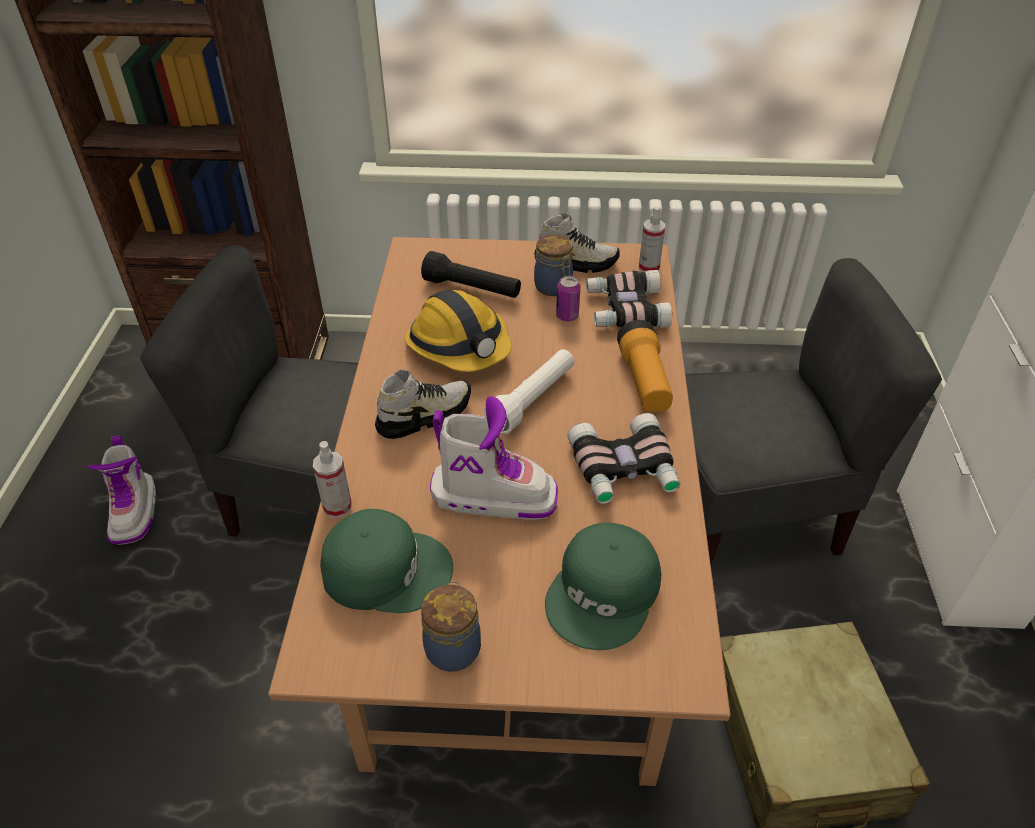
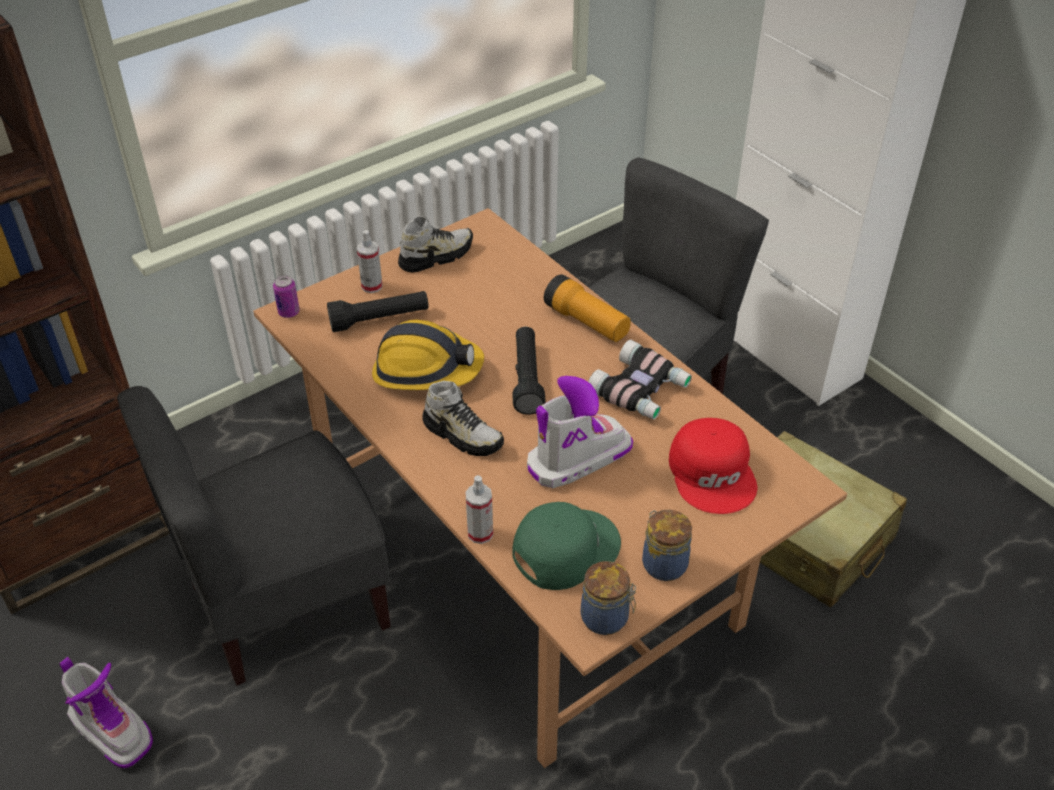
camera: 40 degrees left, 0 degrees up
shoe [375,369,471,439] -> shoe turned 105 degrees clockwise [423,381,504,456]
white flashlight [484,349,575,434] -> black flashlight [512,327,546,415]
jar [534,234,573,296] -> jar moved to [581,561,636,635]
green cap [545,523,661,650] -> red cap [669,418,757,514]
can [556,276,580,322] -> can moved to [273,275,300,318]
binoculars [586,270,672,328] -> none
spray bottle [639,207,665,272] -> spray bottle moved to [357,230,382,293]

